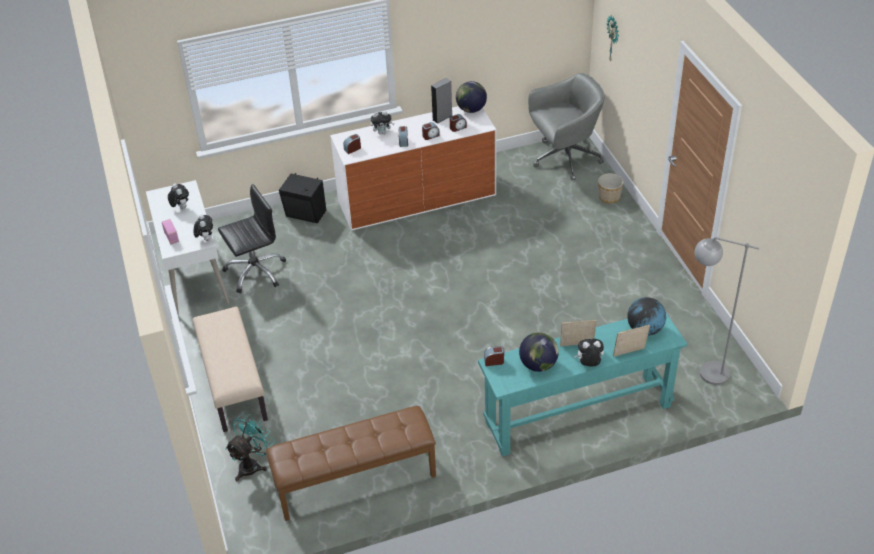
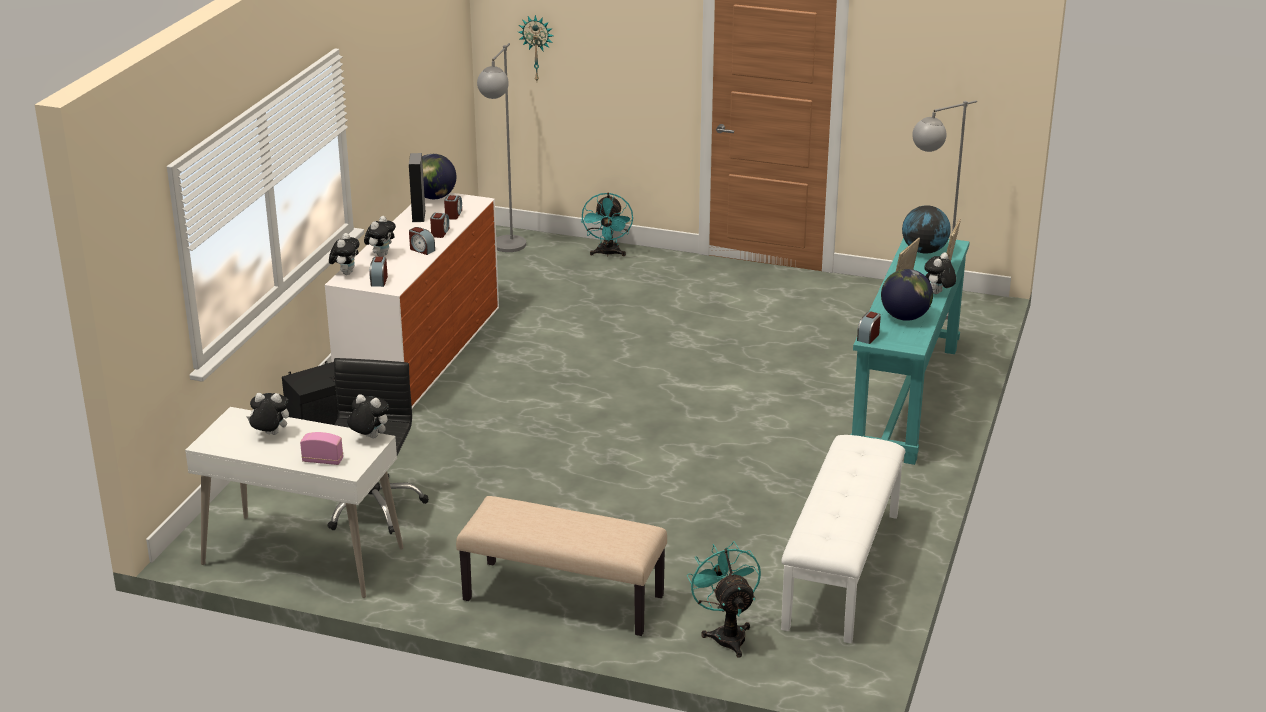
camera: 55 degrees left, 15 degrees down
brown bench [266,406,436,521] -> white bench [781,435,905,644]
grey office chair [528,73,605,180] -> grey floor lamp [477,43,526,252]
planter [598,173,624,203] -> turquoise fan [581,192,633,257]
none -> plush toy [329,233,359,275]

